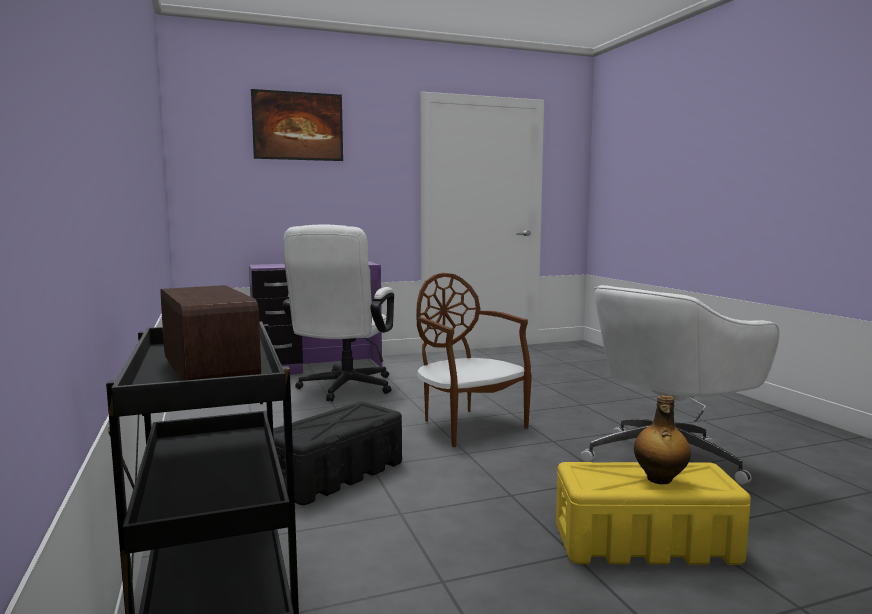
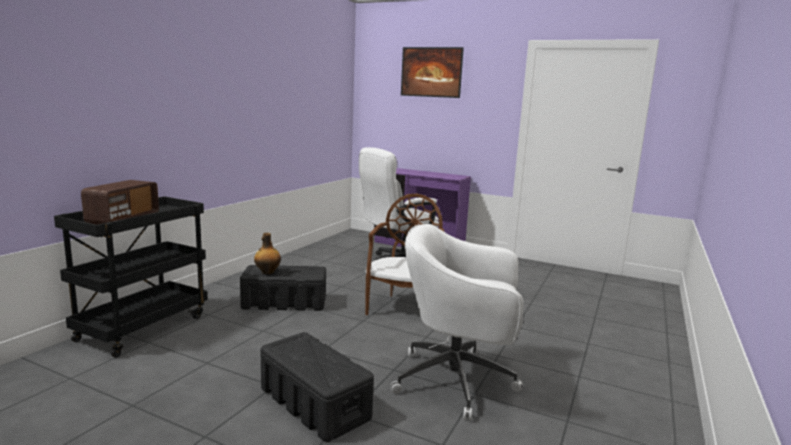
camera: 45 degrees right, 5 degrees up
yellow storage box [556,462,751,565] -> black storage box [261,332,374,442]
bottle [634,396,691,485] -> bottle moved to [254,233,281,274]

